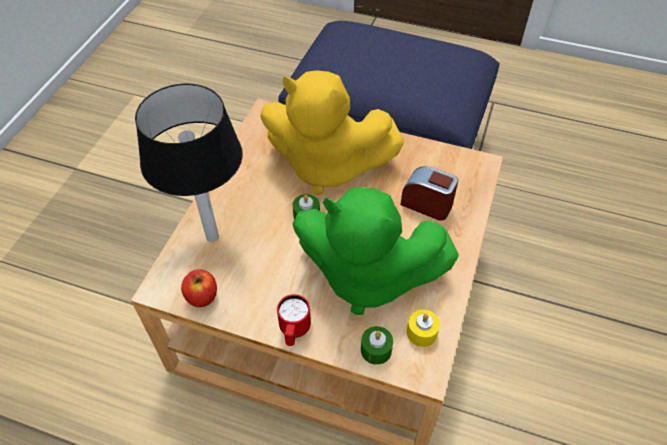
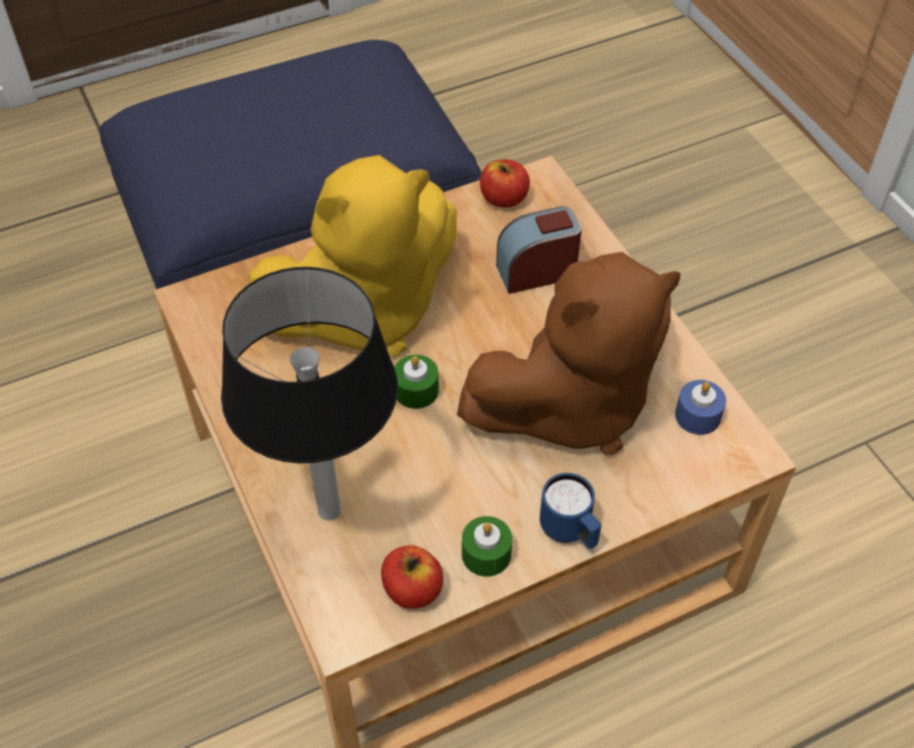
camera: 45 degrees left, 0 degrees up
red mug [277,294,311,346] -> blue mug [540,473,601,549]
green plush toy [292,187,459,315] -> brown plush toy [457,252,681,455]
green candle [361,326,393,365] -> green candle moved to [462,516,512,577]
yellow candle [407,309,440,347] -> blue candle [675,380,726,435]
none -> apple [480,159,530,208]

